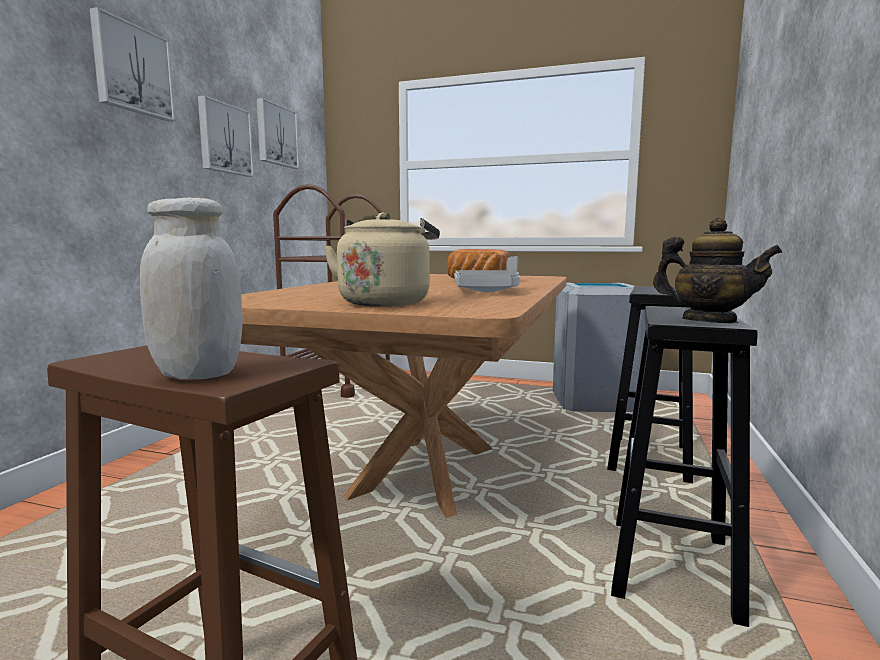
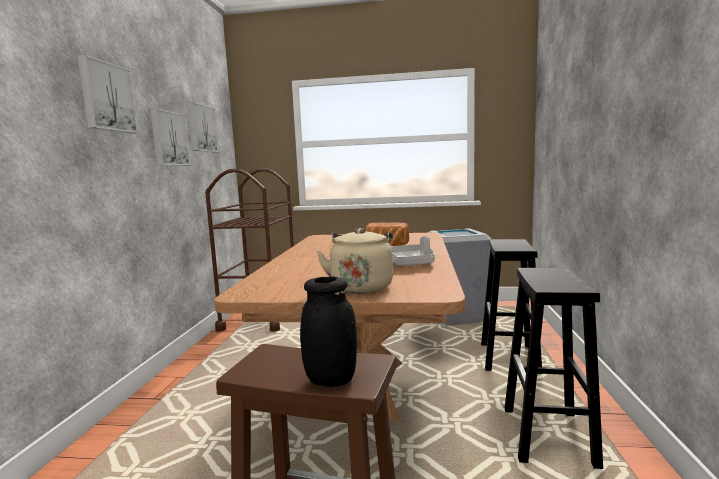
camera: 10 degrees left, 0 degrees up
white jar [140,198,243,380] -> black jar [300,277,357,387]
teapot [653,217,783,323] -> none

